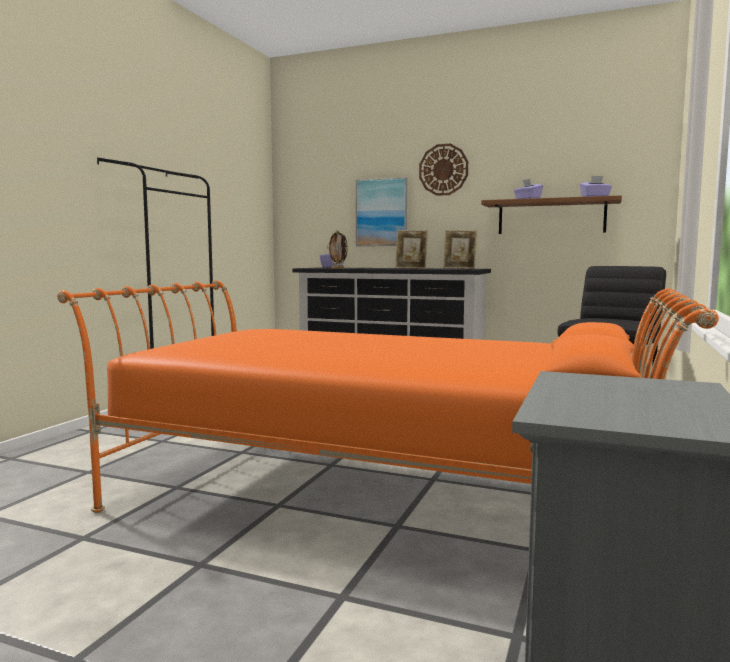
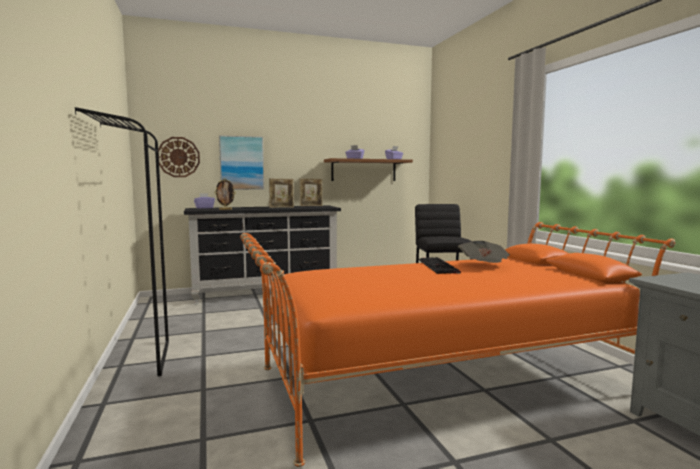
camera: 40 degrees left, 0 degrees up
wall clock [419,144,468,196] -> wall clock moved to [158,137,200,177]
none -> keyboard [419,257,461,274]
none -> newspaper [458,241,510,263]

